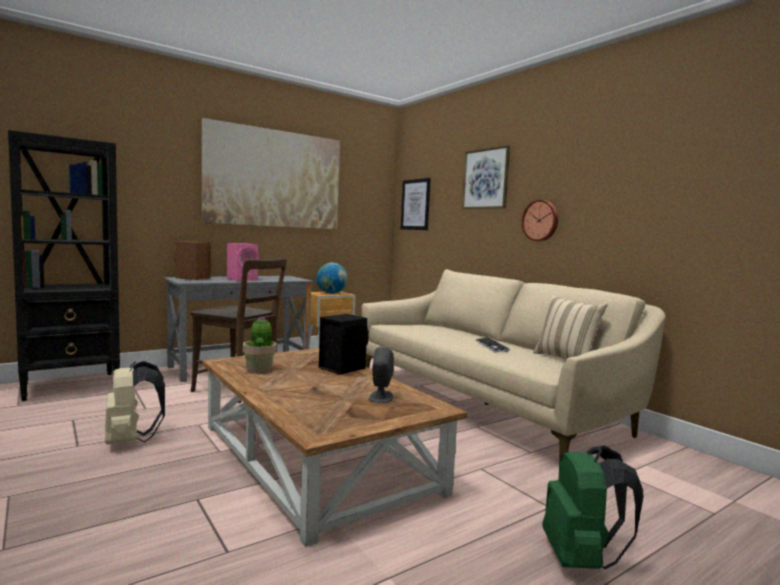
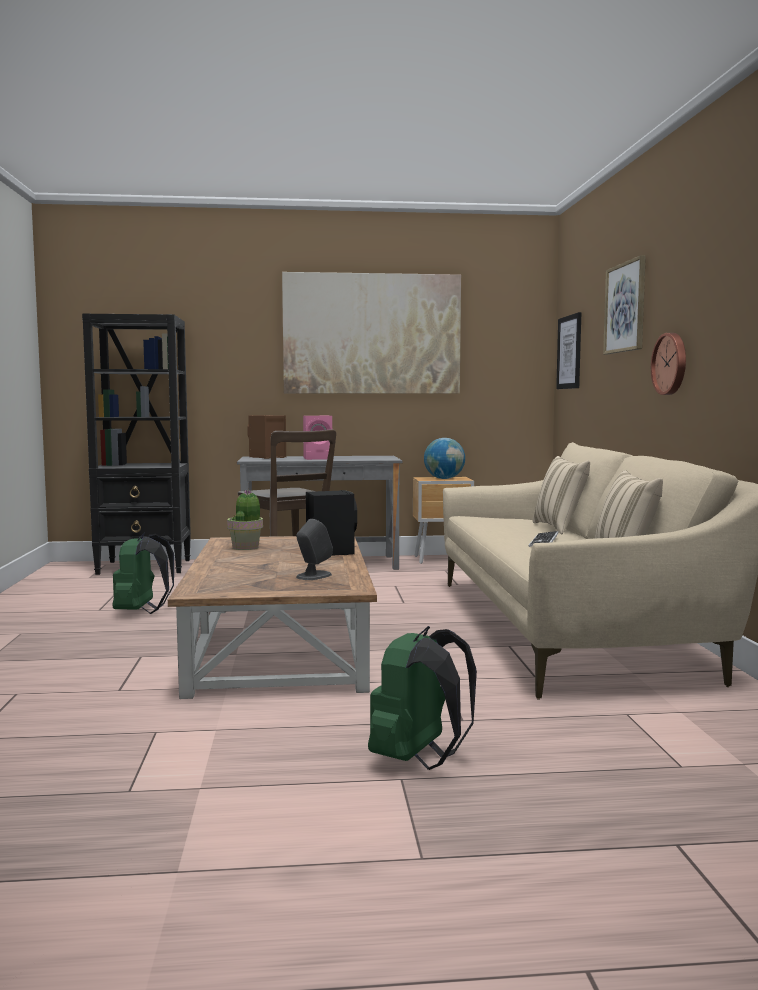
camera: 30 degrees right, 0 degrees up
beige backpack [105,361,165,444] -> green backpack [112,532,174,614]
none -> beige pillow [533,456,590,534]

